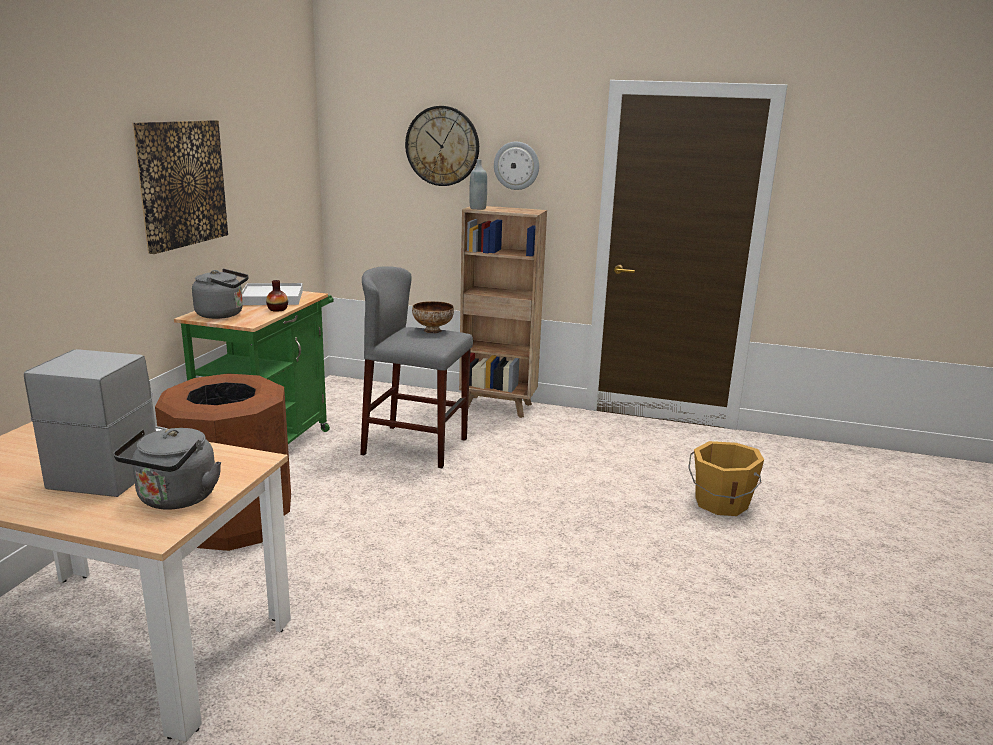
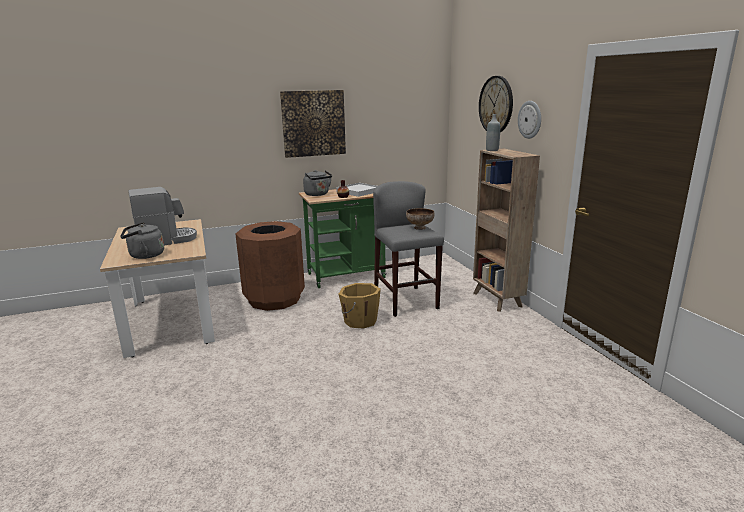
camera: 55 degrees right, 0 degrees up
orange bucket [688,441,764,516] -> orange bucket moved to [339,283,381,329]

